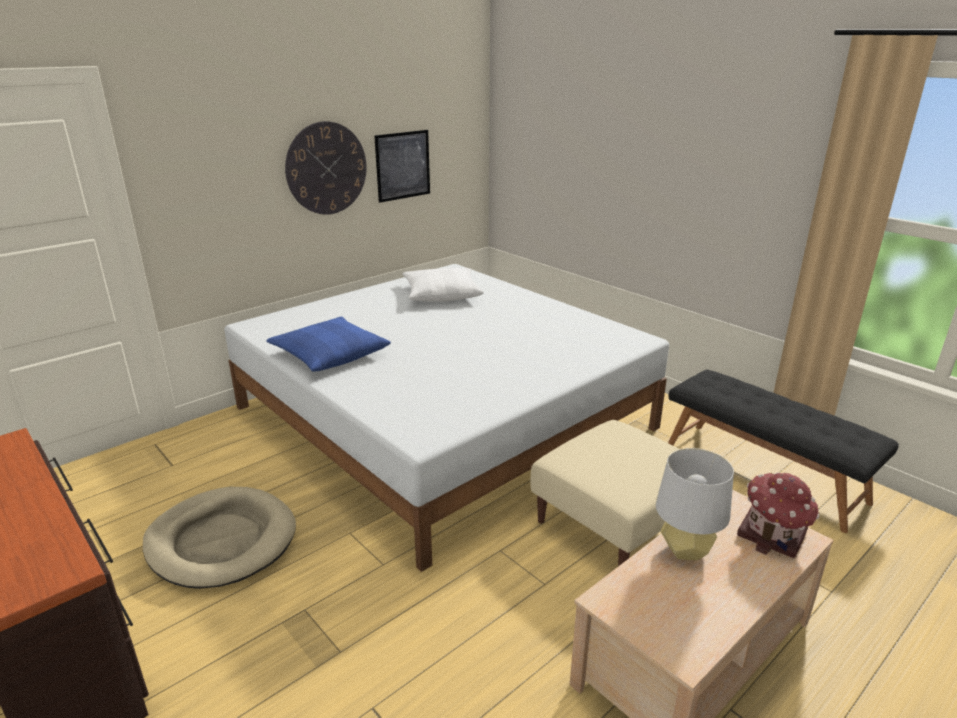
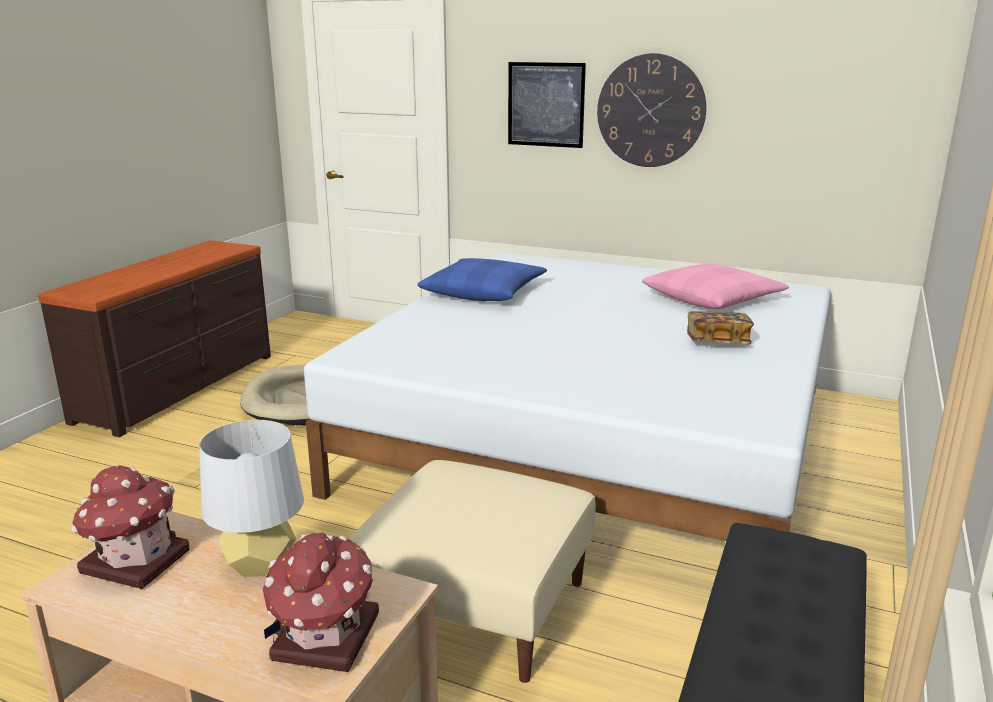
camera: 65 degrees right, 5 degrees down
picture [374,130,430,203] -> picture moved to [508,62,586,148]
white pillow [402,268,484,302] -> pink pillow [642,263,789,309]
none -> toy house [72,465,190,589]
none -> book [687,311,754,345]

